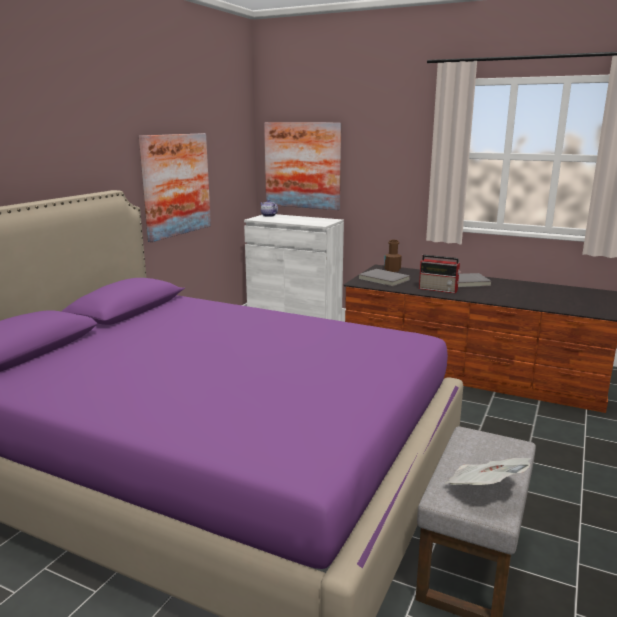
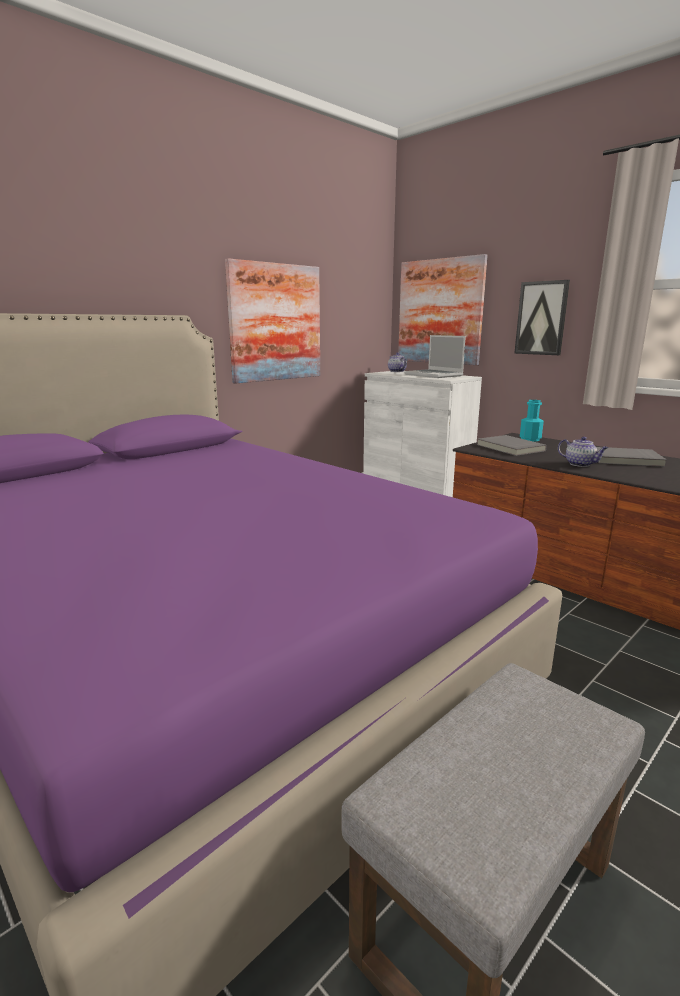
camera: 20 degrees right, 0 degrees up
brown bottle [384,240,402,272] -> turquoise bottle [520,400,544,442]
radio [419,255,461,293] -> teapot [558,437,608,467]
newspaper [444,458,532,485] -> none
none -> laptop [404,335,466,378]
none -> picture [514,280,570,355]

